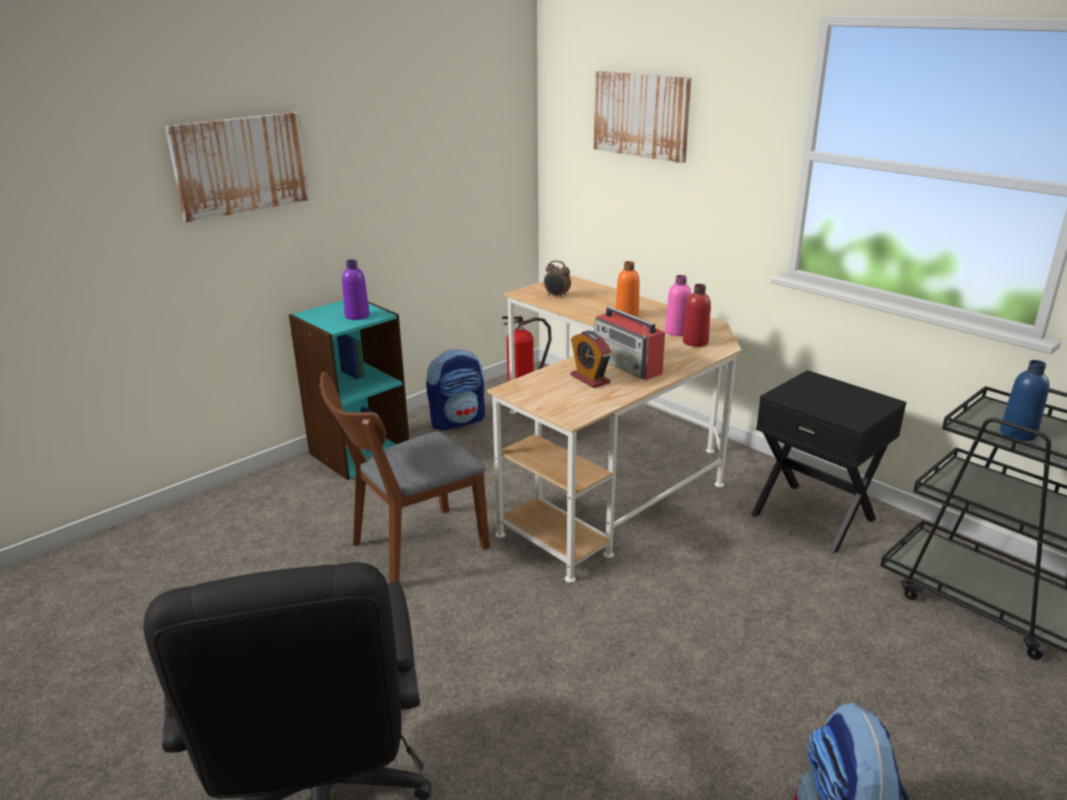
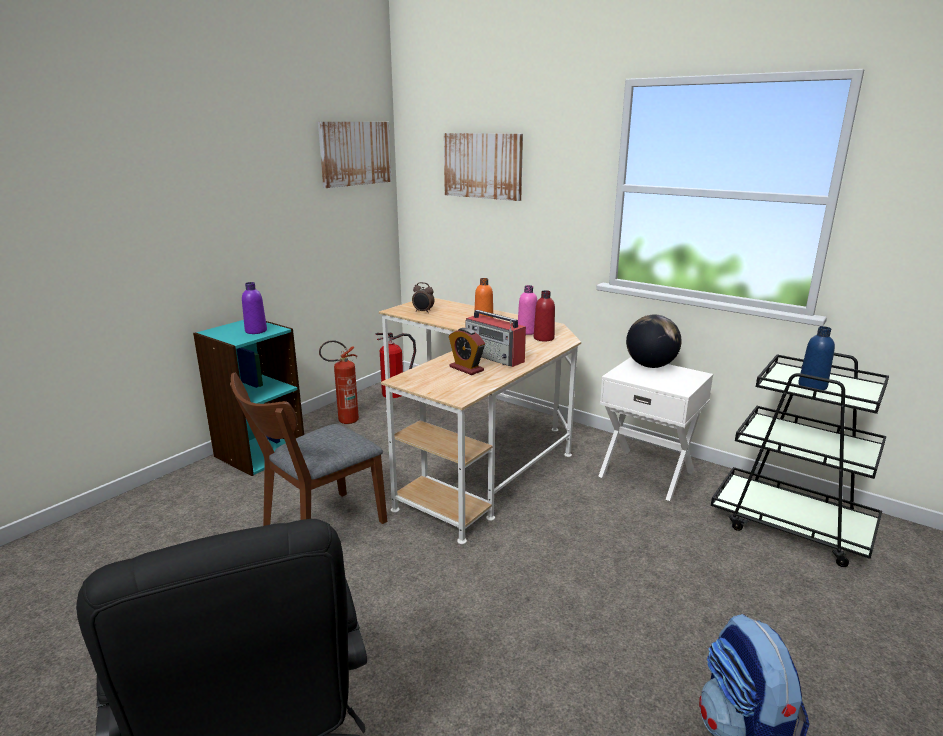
camera: 10 degrees left, 5 degrees down
picture [165,112,310,222] -> picture moved to [318,122,391,188]
backpack [426,349,485,431] -> fire extinguisher [319,340,359,424]
black nightstand [751,370,906,554] -> white nightstand [598,357,713,501]
none -> globe [626,315,682,368]

